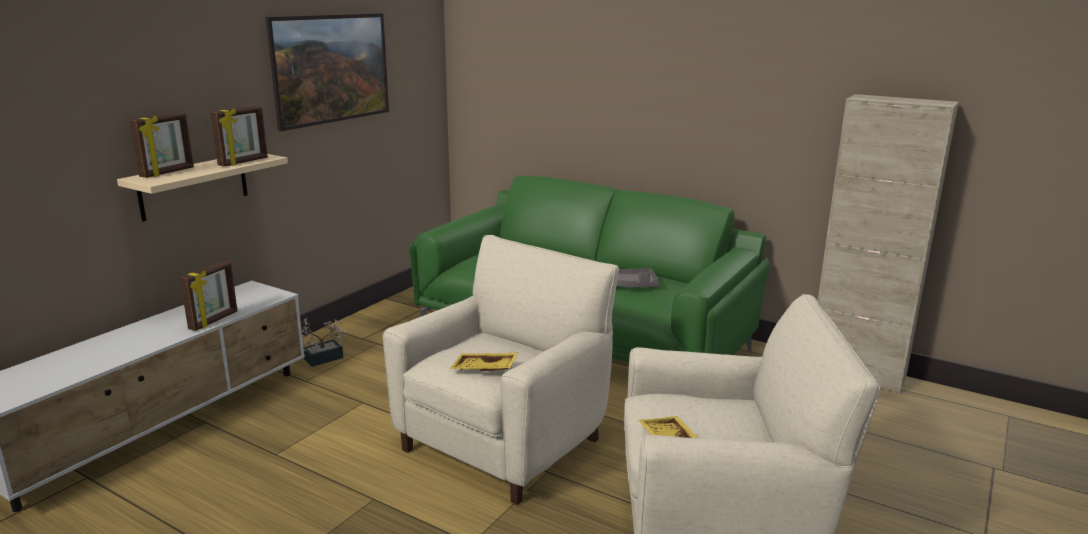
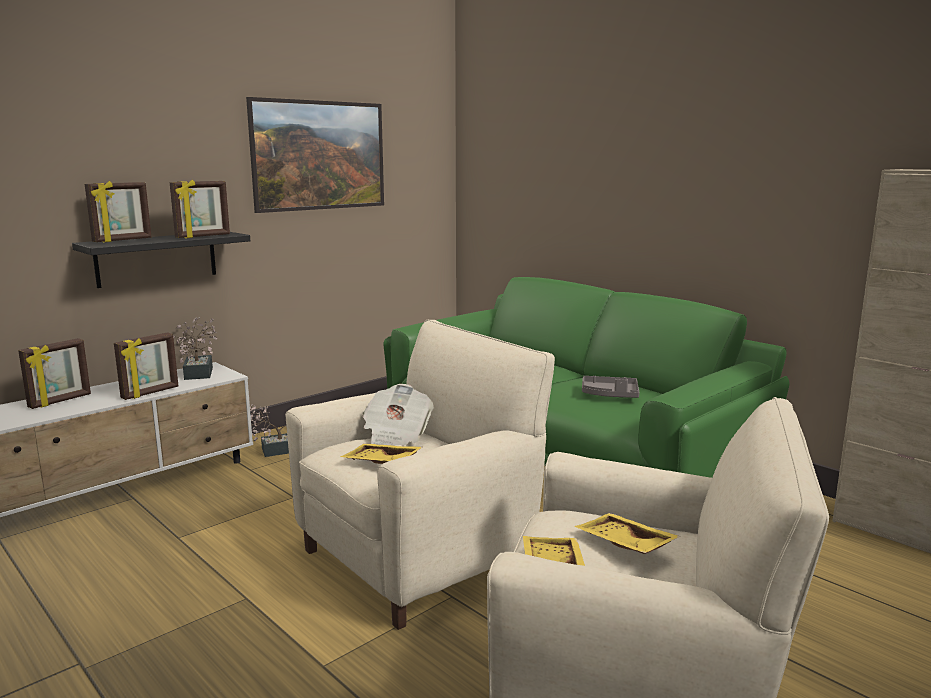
camera: 15 degrees right, 5 degrees down
beige shelf [117,154,288,222] -> black shelf [72,232,250,288]
none -> picture frame [18,338,91,409]
none -> potted plant [173,317,218,380]
none -> newspaper [362,384,434,446]
none -> yellow tray [574,513,681,554]

